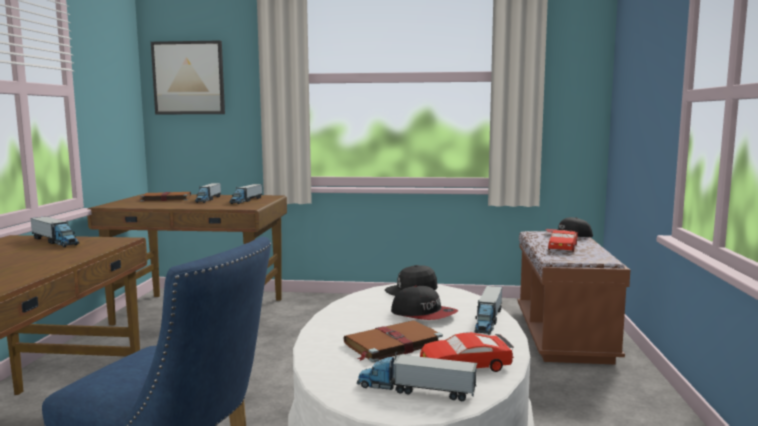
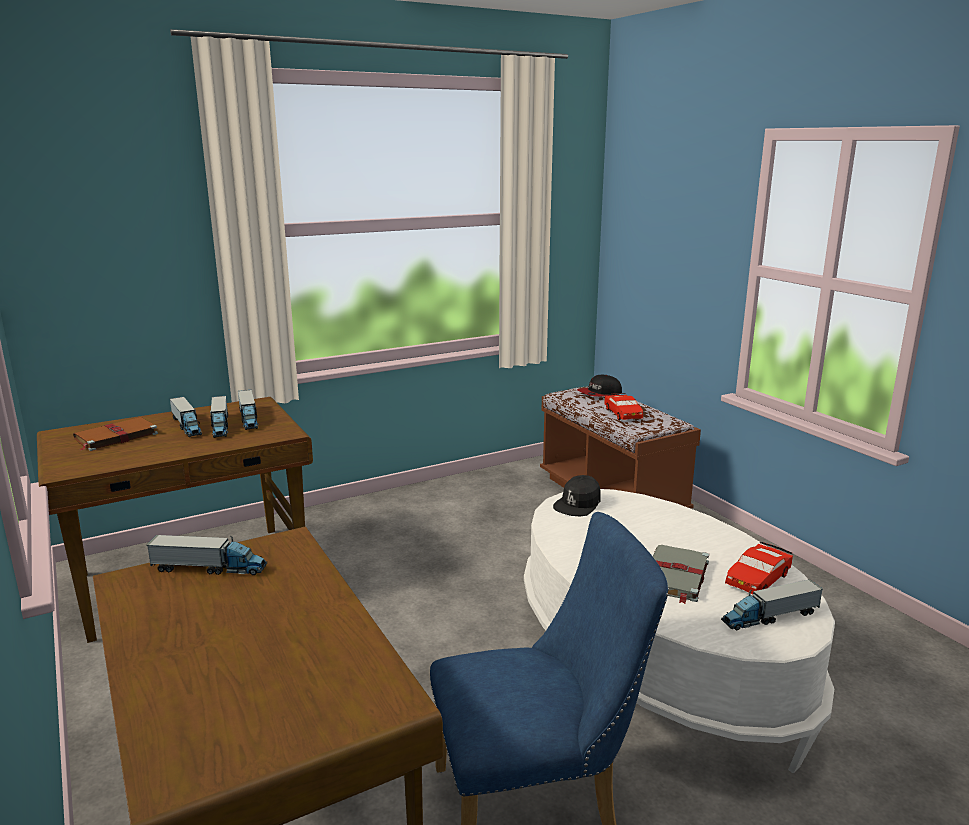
camera: 35 degrees left, 10 degrees up
picture [151,40,225,114] -> none
brown book [344,320,443,363] -> grey book [653,545,709,604]
cap [391,286,458,320] -> none
toy truck [474,286,502,334] -> toy truck moved to [210,396,228,438]

